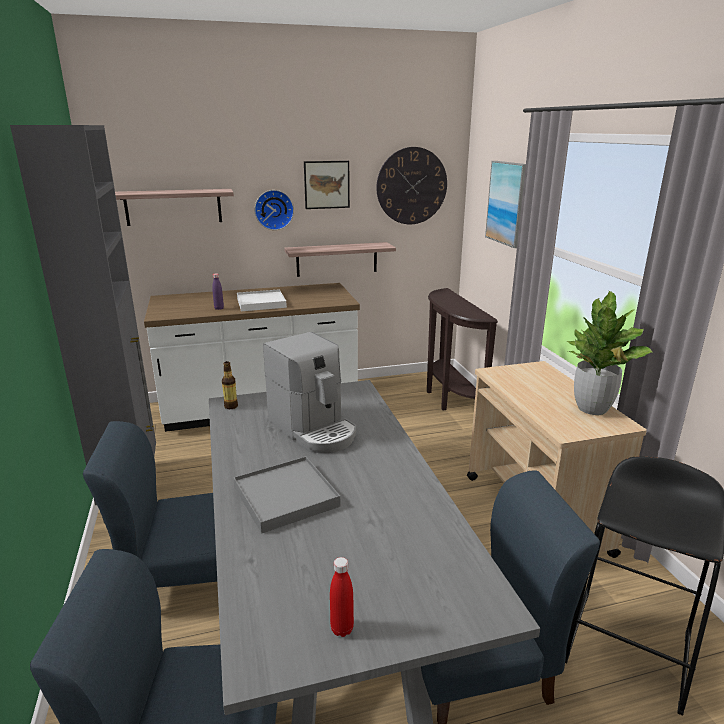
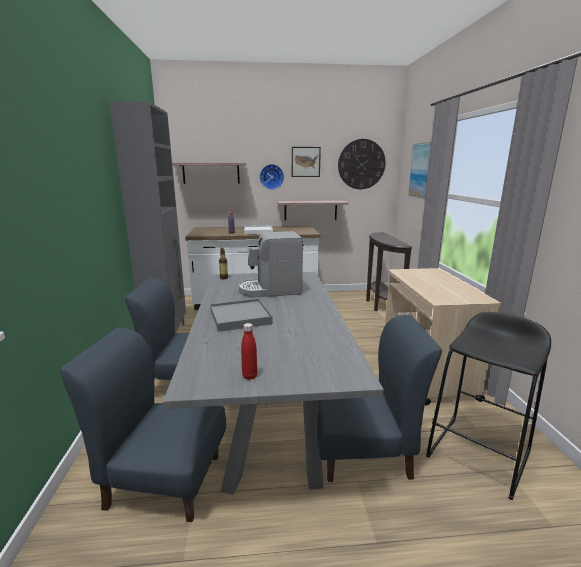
camera: 10 degrees right, 5 degrees down
coffee machine [263,332,356,453] -> coffee machine turned 105 degrees clockwise [238,231,303,298]
potted plant [567,291,653,415] -> none

